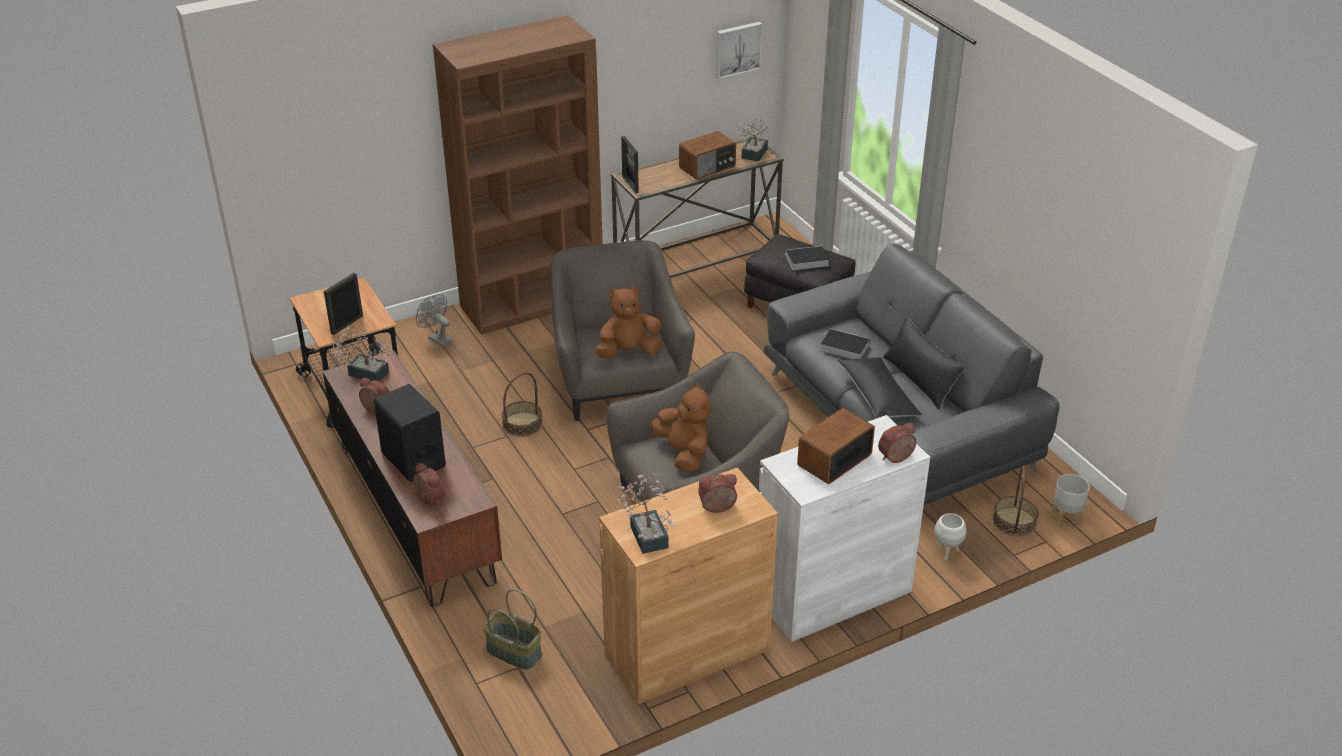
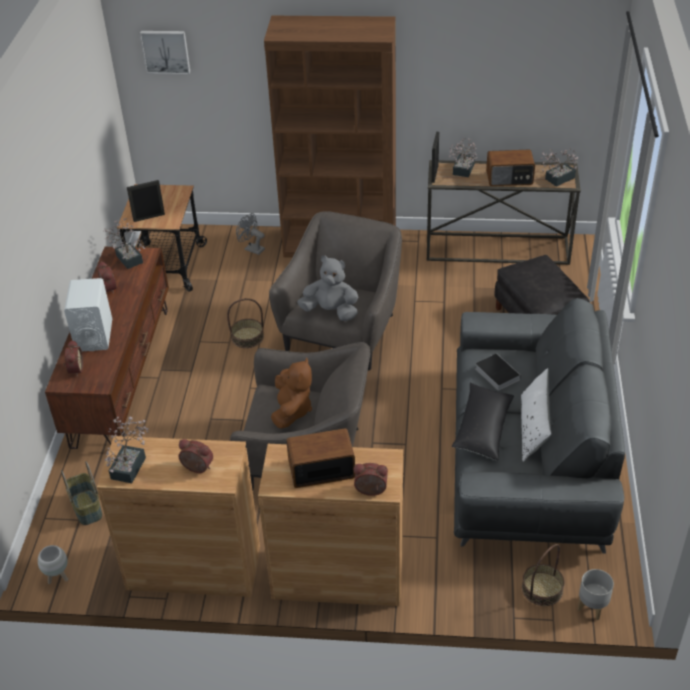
camera: 35 degrees right, 5 degrees up
black speaker [374,384,446,482] -> white speaker [64,278,112,351]
grey fan [416,294,452,347] -> grey fan turned 45 degrees counterclockwise [236,213,265,255]
brown plush toy [595,287,663,359] -> grey plush toy [297,256,359,321]
picture [716,22,762,79] -> picture moved to [140,31,190,74]
white cabinet [759,415,930,642] -> brown cabinet [258,444,403,606]
book [784,246,830,270] -> none
black pillow [883,316,965,410] -> white pillow [521,368,552,462]
white planter [934,513,966,561] -> white planter moved to [38,545,68,584]
none -> potted plant [448,138,478,177]

